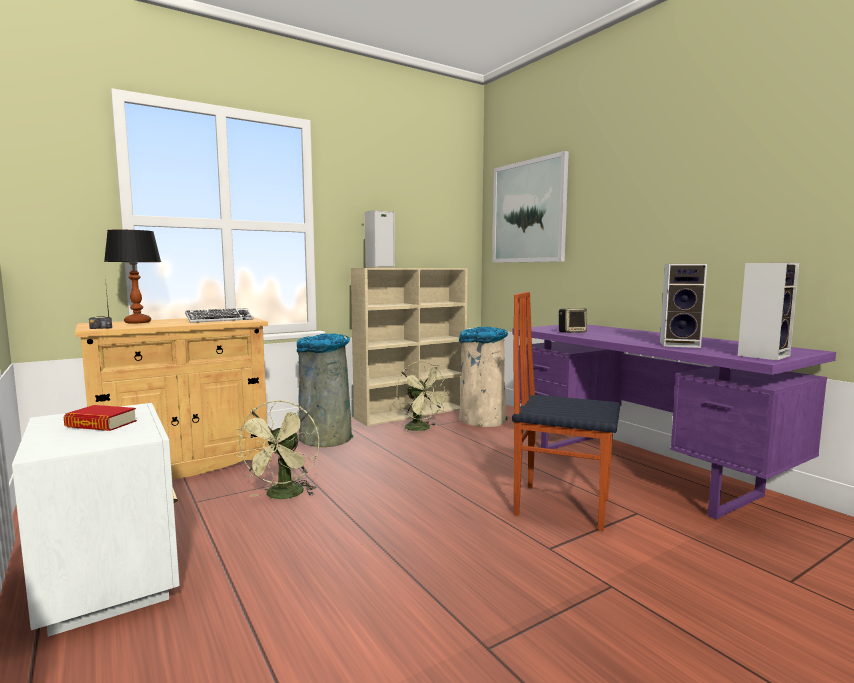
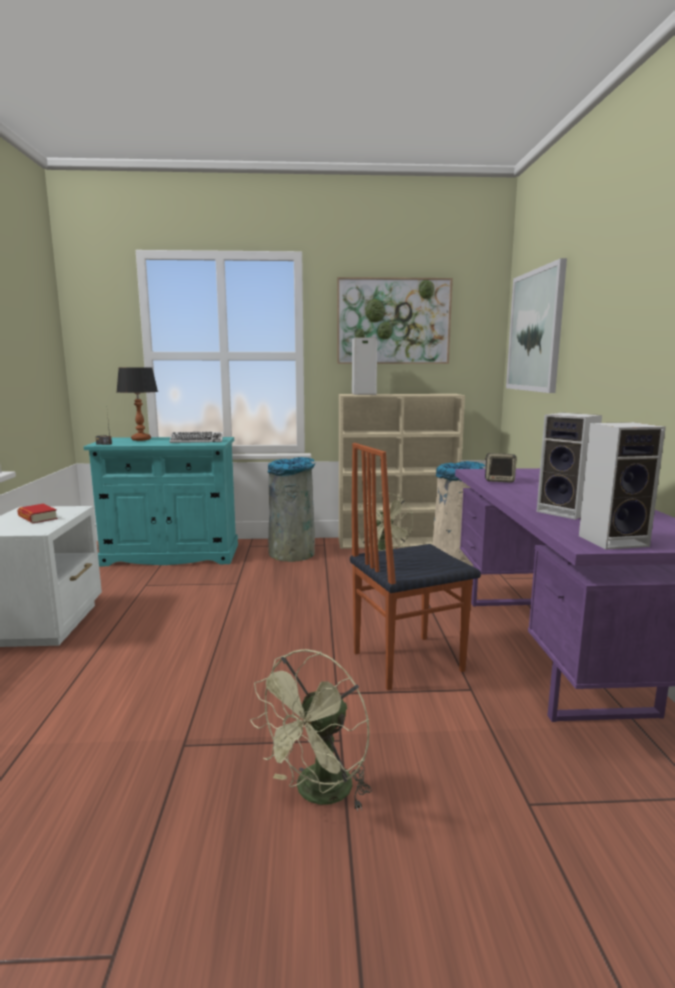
camera: 30 degrees right, 5 degrees up
beige cabinet [75,317,272,479] -> turquoise cabinet [83,437,238,566]
green fan [235,400,319,499] -> green fan moved to [250,649,372,811]
chair [512,292,620,531] -> chair turned 75 degrees counterclockwise [350,443,481,690]
none -> picture [337,277,453,364]

